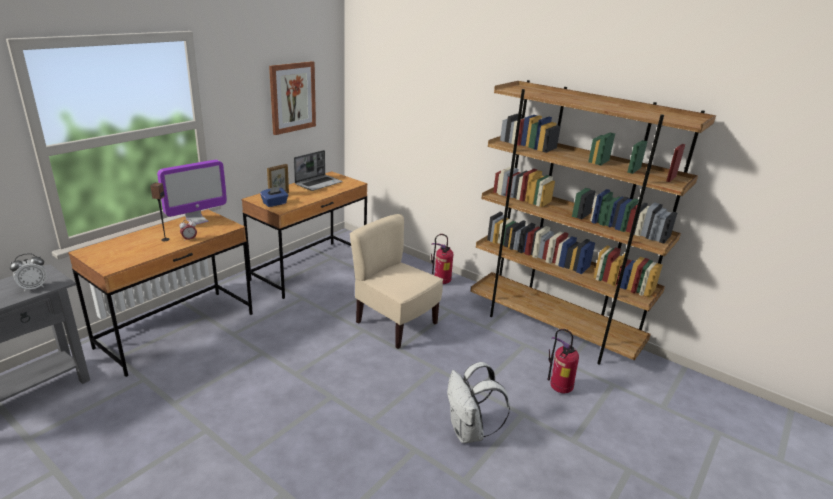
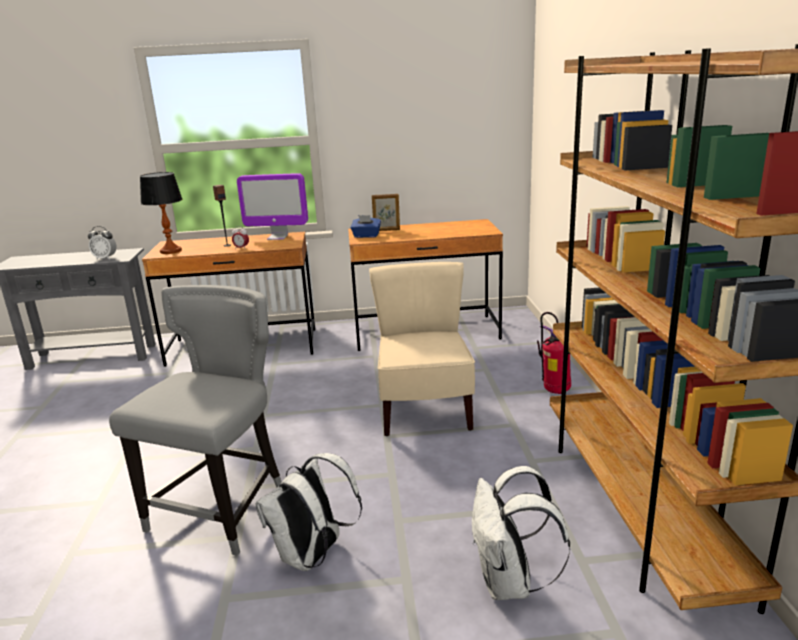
camera: 50 degrees right, 5 degrees down
picture [269,61,316,135] -> none
laptop [294,150,343,191] -> none
fire extinguisher [547,329,579,393] -> white backpack [472,466,570,600]
none -> grey chair [109,285,282,556]
none -> table lamp [140,172,182,254]

